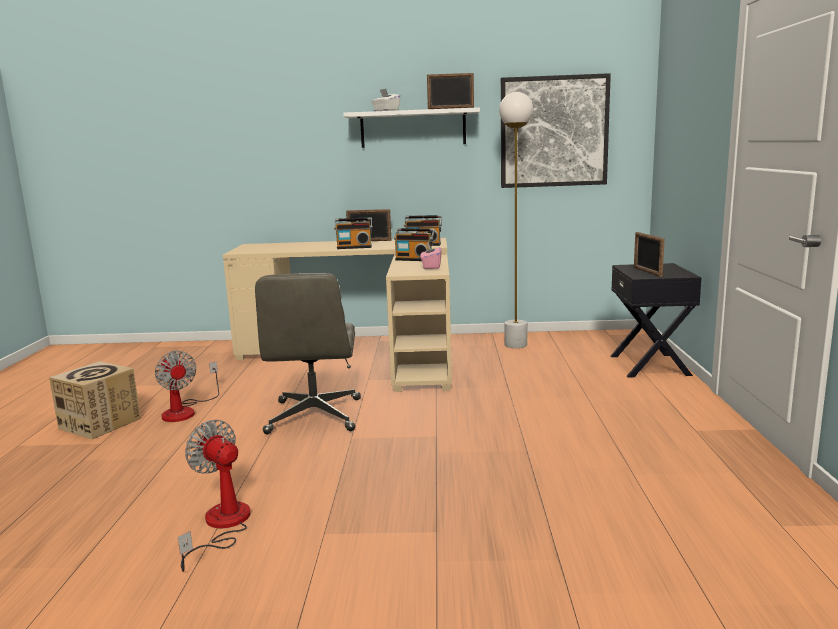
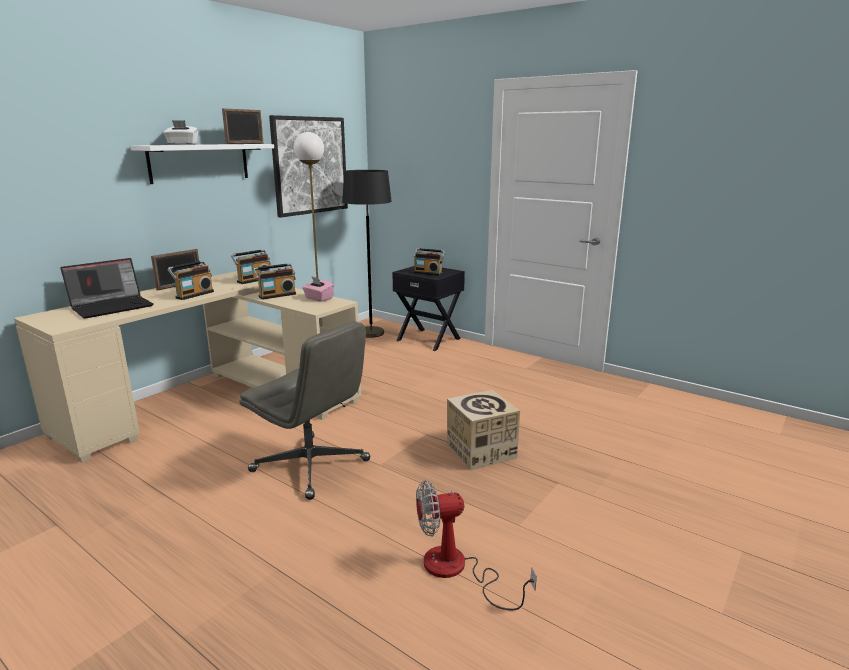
camera: 55 degrees left, 5 degrees up
cardboard box [49,361,141,439] -> cardboard box moved to [447,390,520,470]
fan [155,351,219,422] -> none
picture frame [634,232,665,277] -> radio [414,248,445,276]
none -> laptop [60,258,153,319]
none -> black floor lamp [342,170,392,338]

